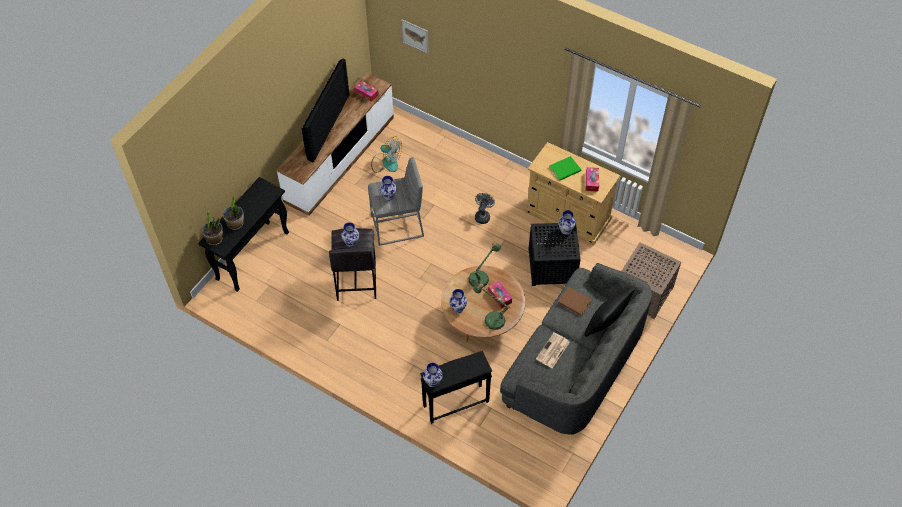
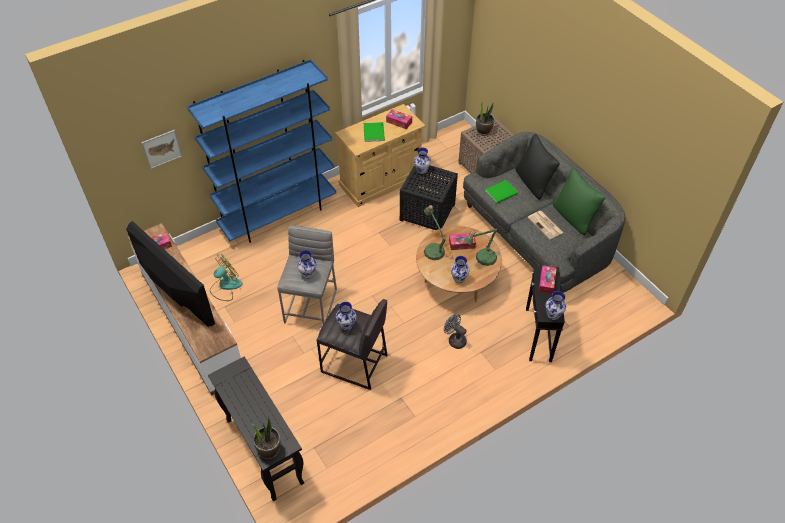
camera: 65 degrees left, 5 degrees down
potted plant [223,195,244,230] -> potted plant moved to [476,101,494,136]
grey fan [475,193,495,224] -> grey fan moved to [444,314,467,349]
brown book [558,287,592,315] -> green book [485,180,518,203]
none -> blue bookcase [187,59,336,243]
none -> tissue box [539,265,556,294]
none -> green pillow [553,167,606,235]

